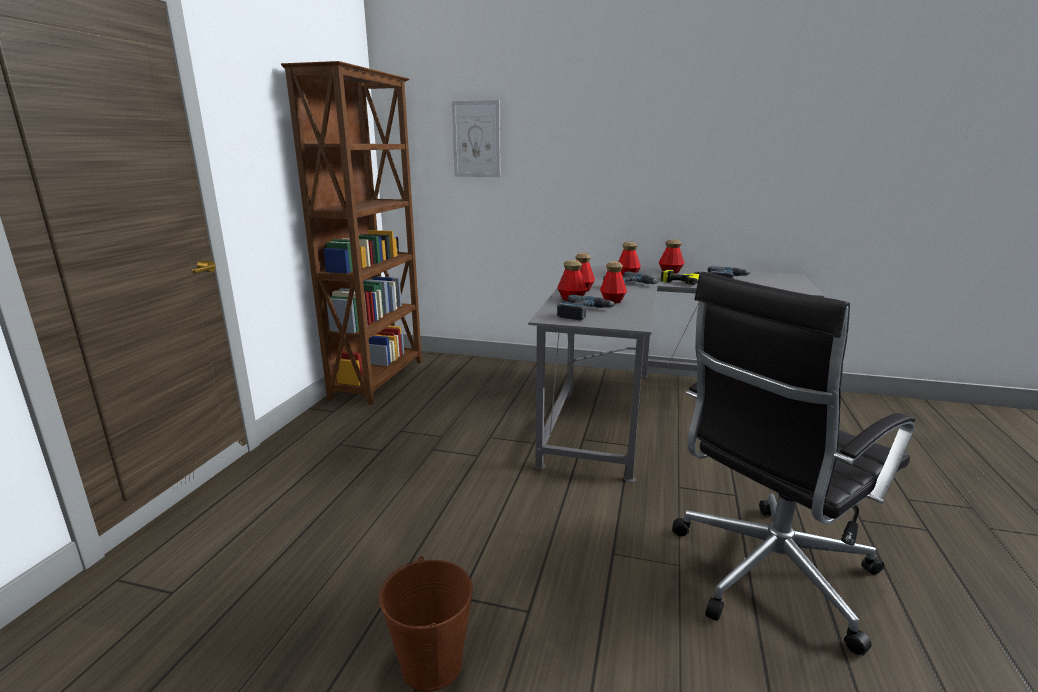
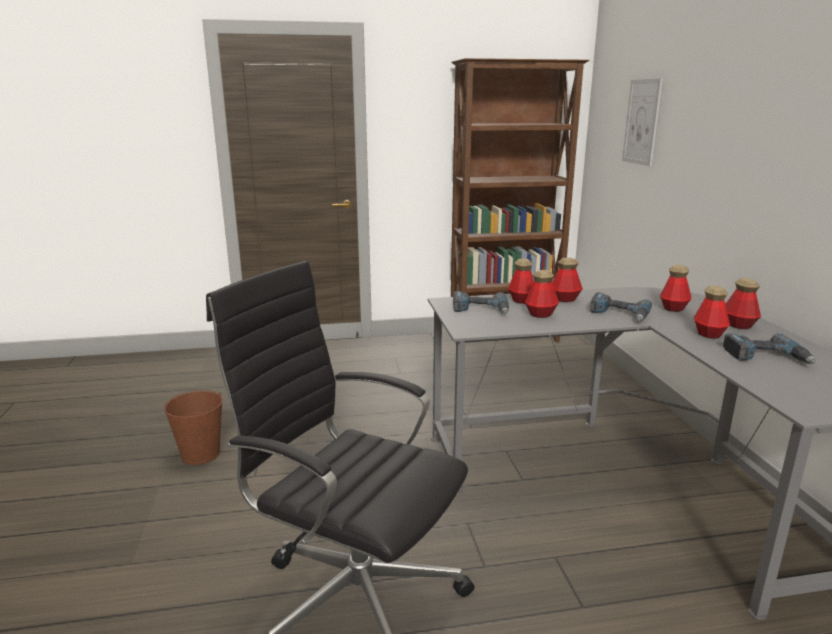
camera: 65 degrees right, 0 degrees up
power drill [661,269,703,285] -> bottle [694,286,730,339]

